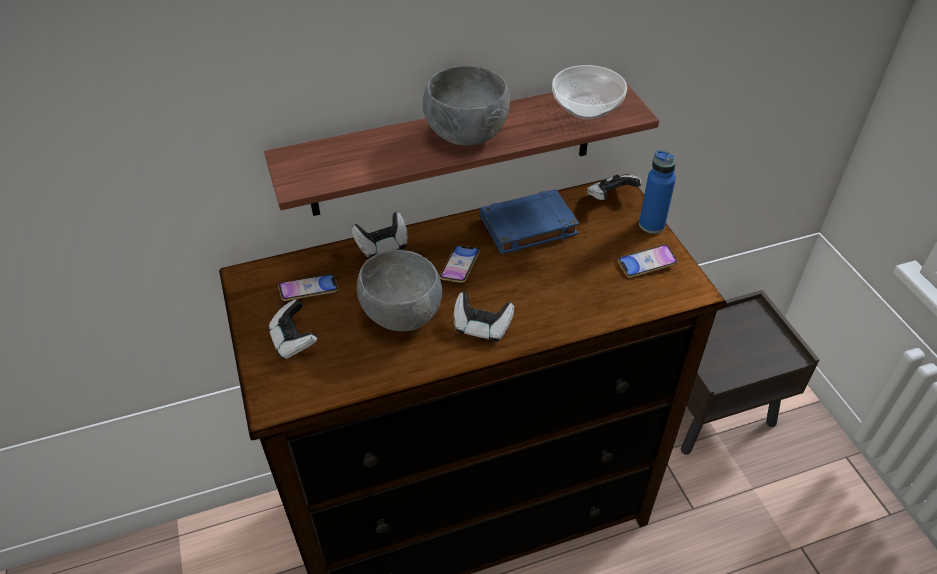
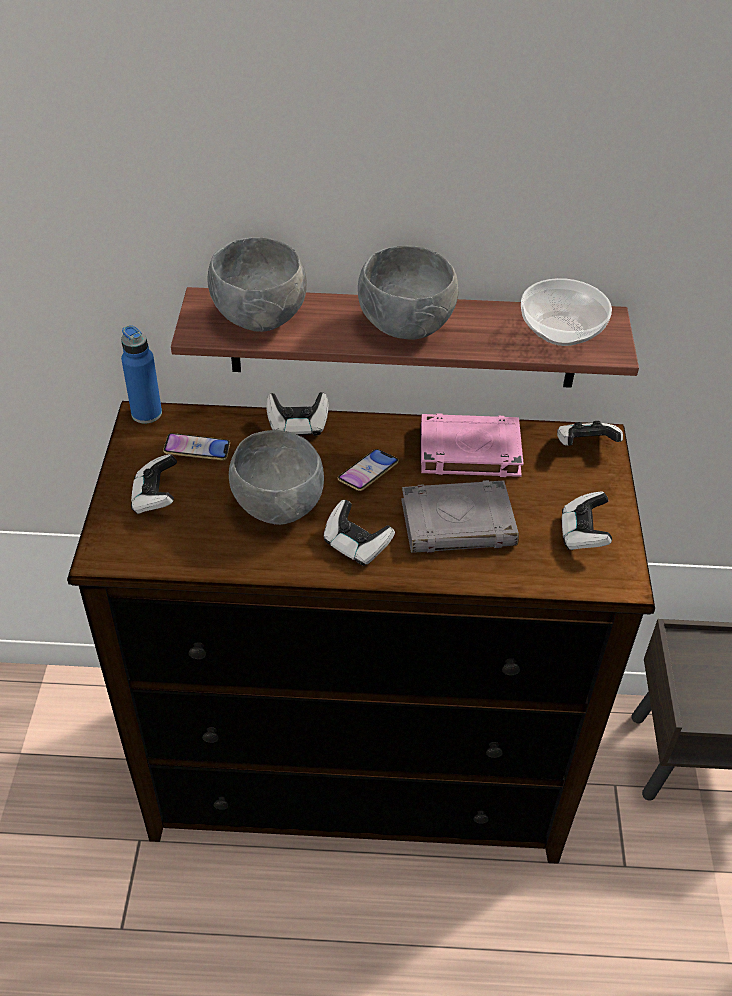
camera: 20 degrees right, 0 degrees up
blue book [480,189,579,254] -> pink book [421,413,524,477]
phone [618,244,678,278] -> game controller [562,491,612,550]
blue bottle [639,150,676,234] -> blue bottle moved to [121,325,162,424]
none -> grey bowl [208,237,307,332]
none -> grey book [401,480,519,553]

